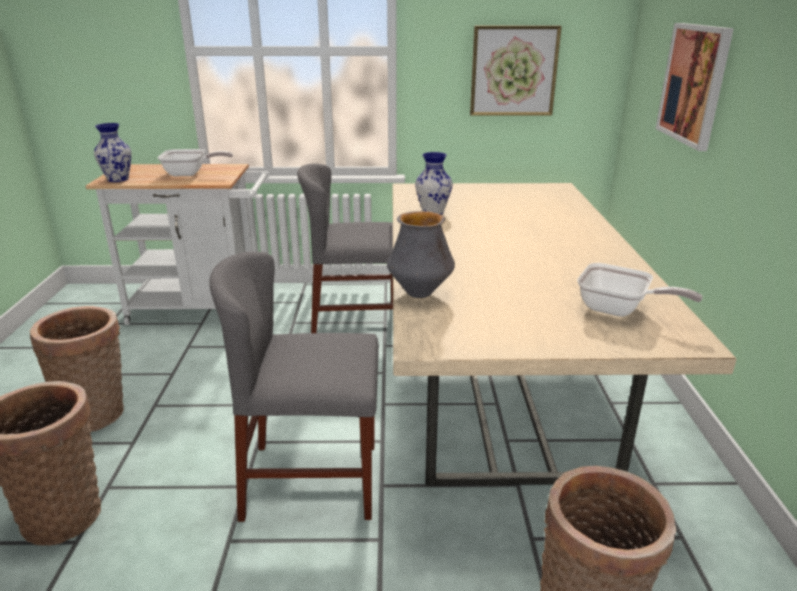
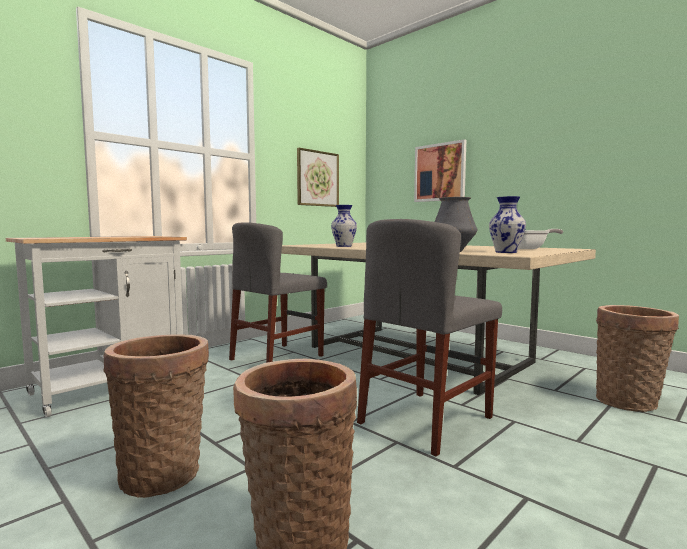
camera: 45 degrees left, 20 degrees down
vase [94,123,132,182] -> vase moved to [489,196,526,253]
frying pan [158,149,233,176] -> none

